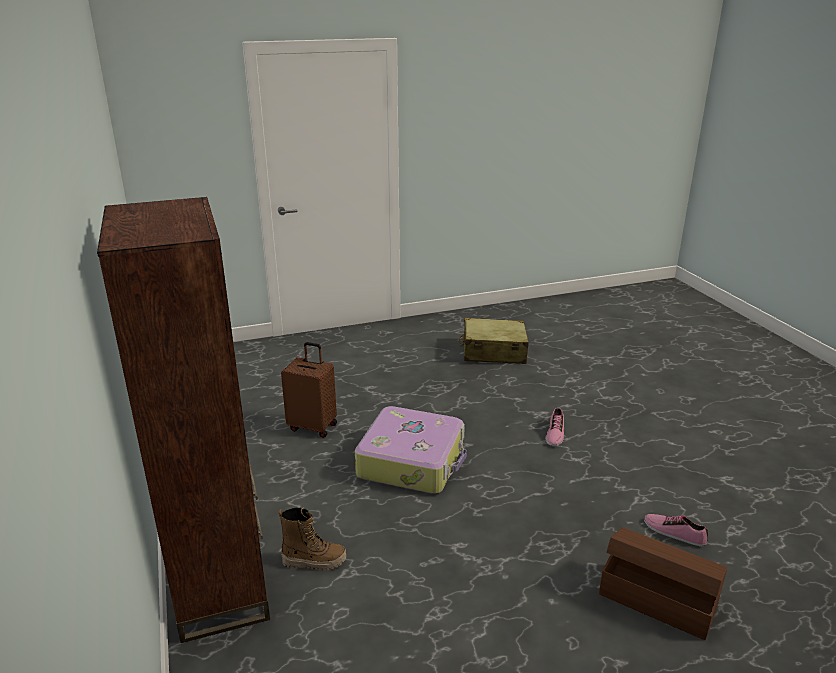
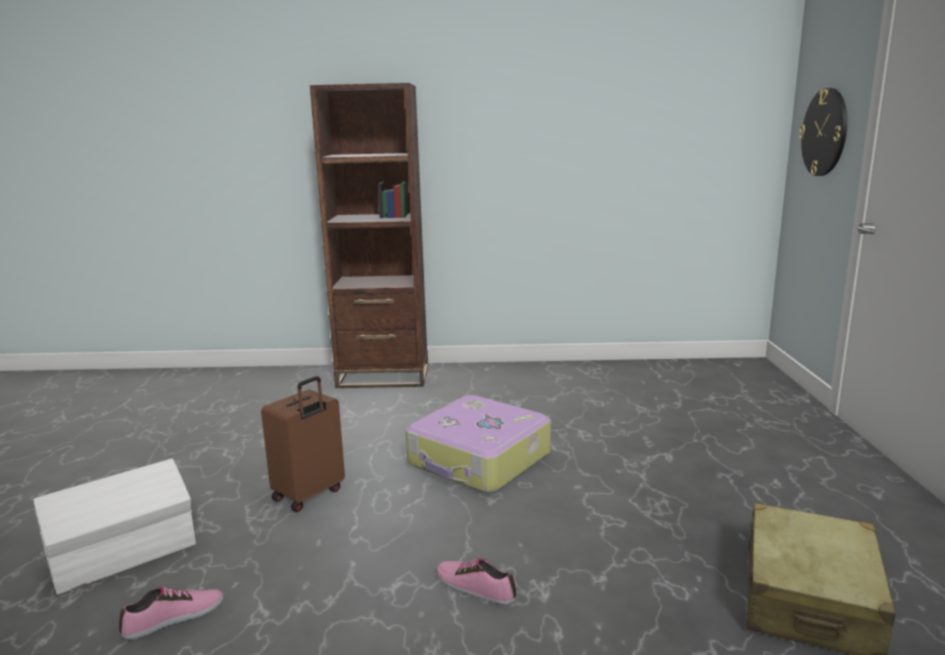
camera: 110 degrees right, 10 degrees down
boot [279,507,346,570] -> none
brown suitcase [281,342,337,438] -> brown suitcase moved to [261,376,345,512]
brown storage box [599,527,727,640] -> white storage box [34,458,196,595]
none -> wall clock [799,88,847,176]

